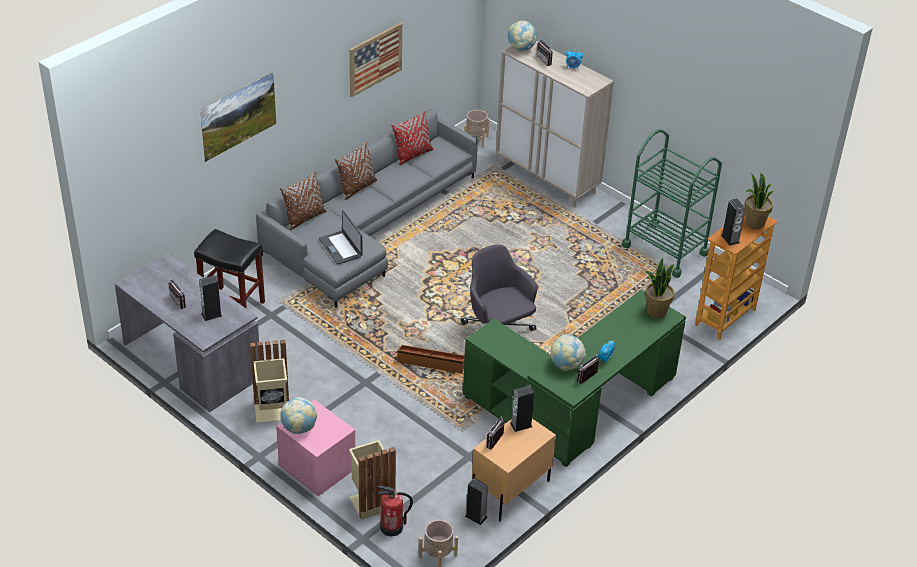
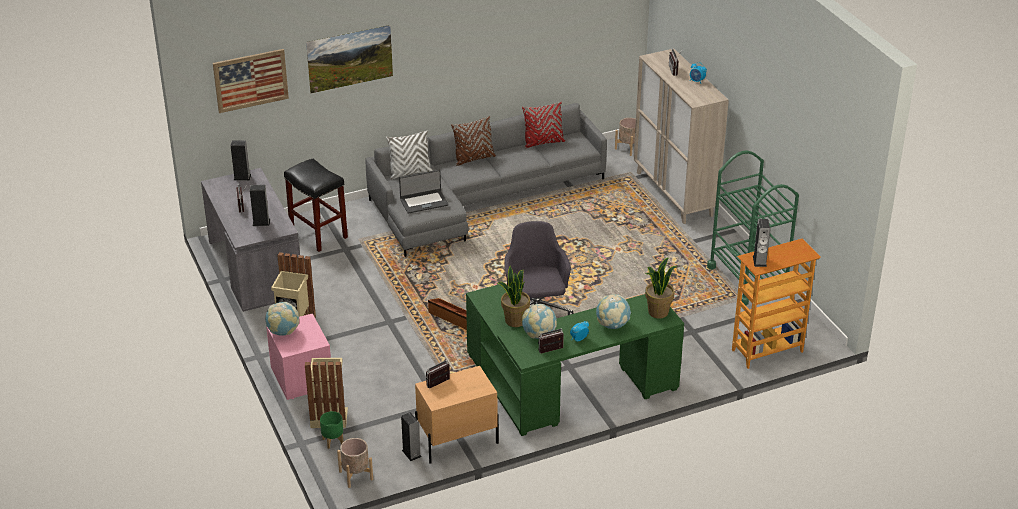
camera: 25 degrees right, 5 degrees down
brown pillow [280,172,326,230] -> white pillow [386,131,433,179]
laptop [319,210,363,265] -> laptop turned 105 degrees counterclockwise [399,170,449,214]
picture [349,23,402,97] -> picture moved to [213,49,289,113]
fire extinguisher [377,486,413,537] -> green planter [320,411,343,449]
globe [508,20,537,51] -> globe moved to [596,294,631,329]
speaker [510,385,534,432] -> speaker moved to [231,140,251,181]
potted plant [745,173,774,229] -> potted plant moved to [497,265,530,327]

